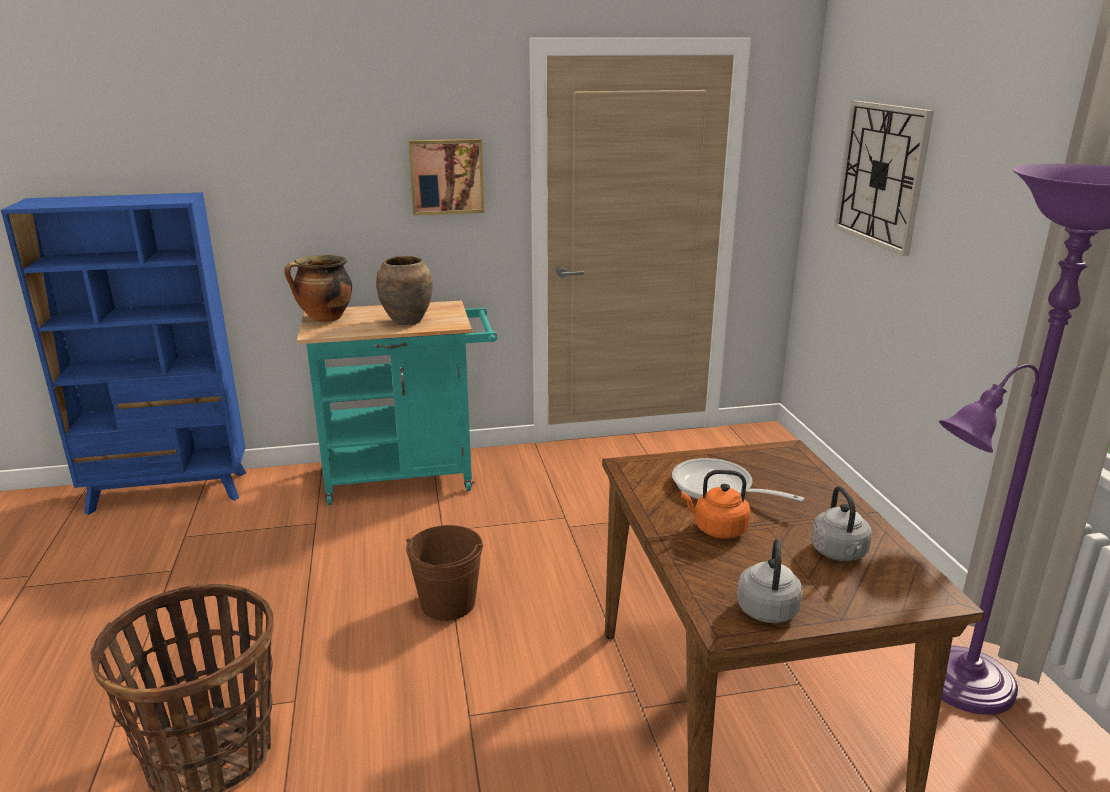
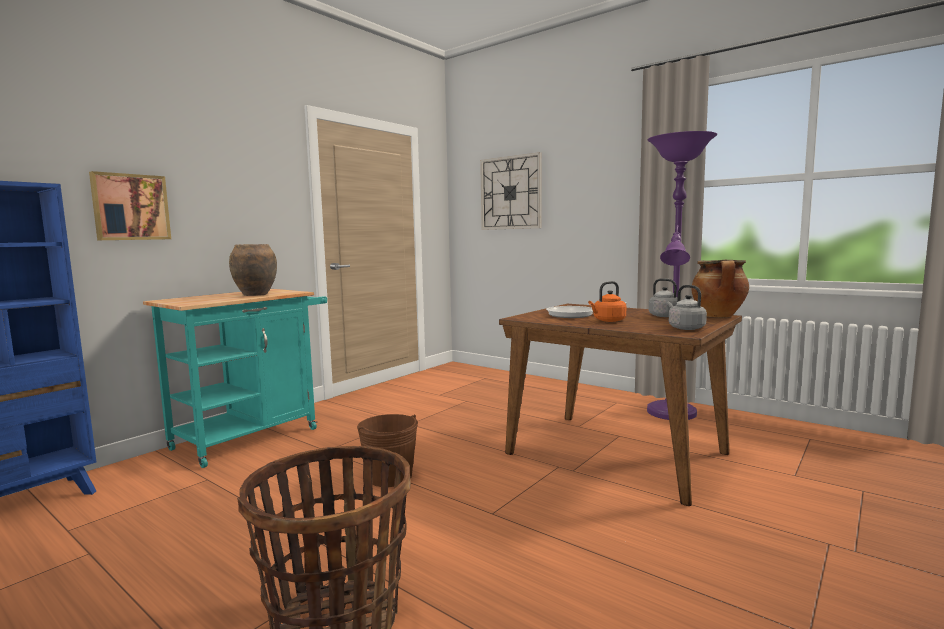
camera: 40 degrees left, 15 degrees down
cooking pot [284,255,352,322] -> cooking pot moved to [691,260,749,317]
picture [408,139,484,216] -> picture moved to [89,171,171,240]

